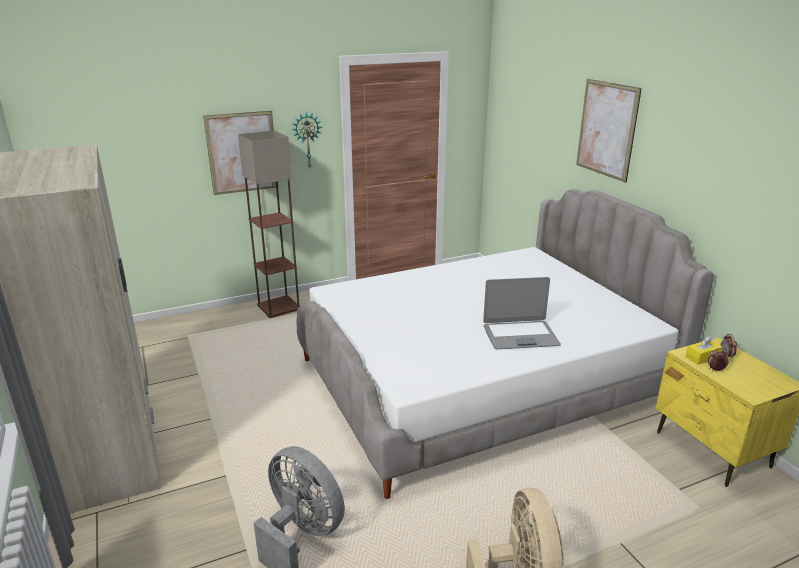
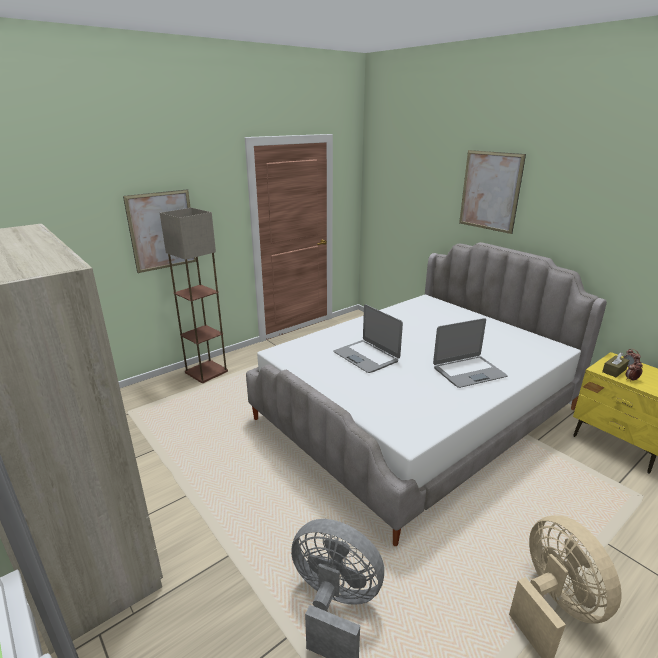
camera: 15 degrees left, 0 degrees up
wall clock [292,112,322,168] -> none
yellow tissue box [685,336,723,365] -> brown tissue box [602,352,629,377]
none -> laptop [333,304,403,373]

